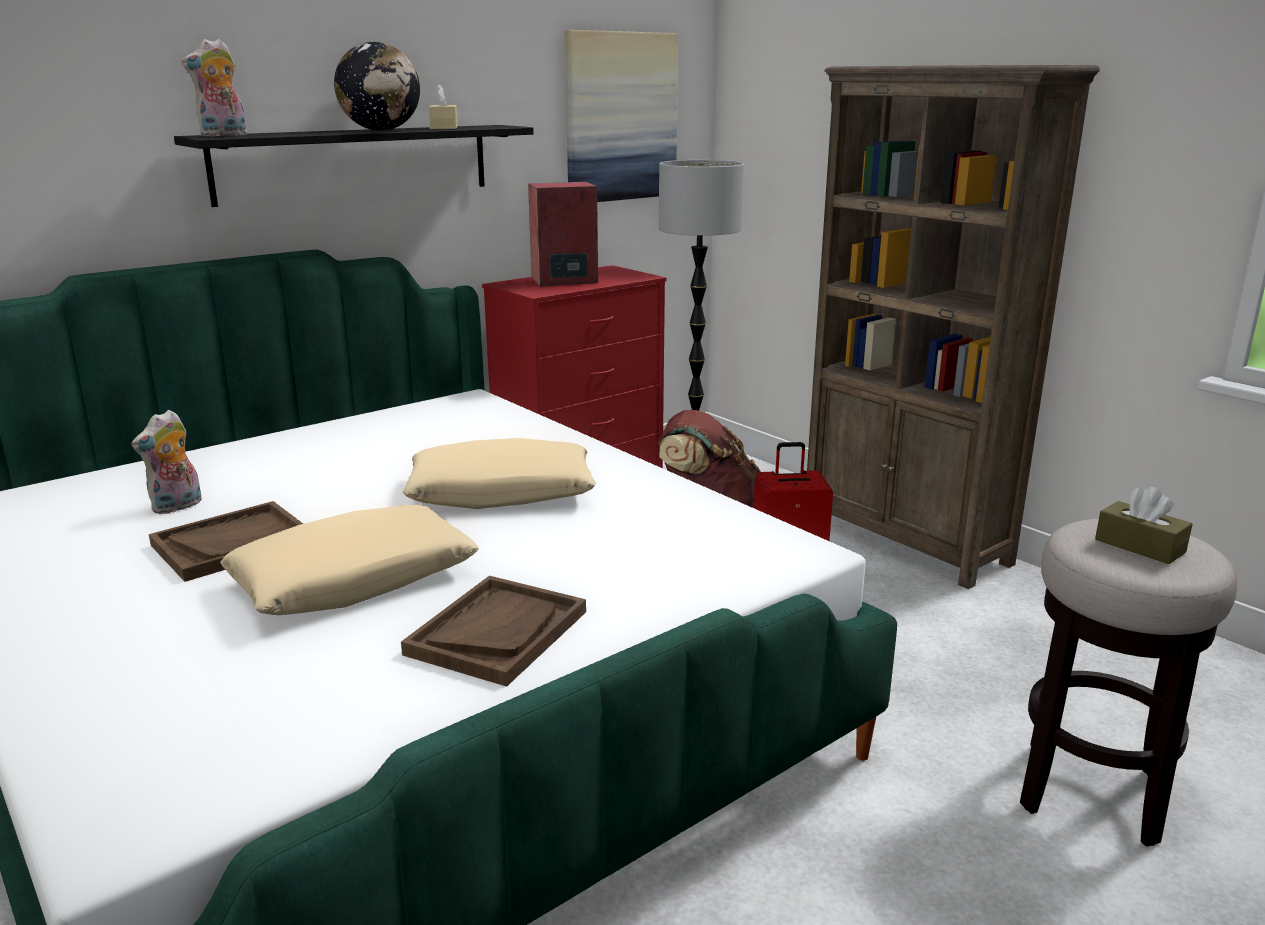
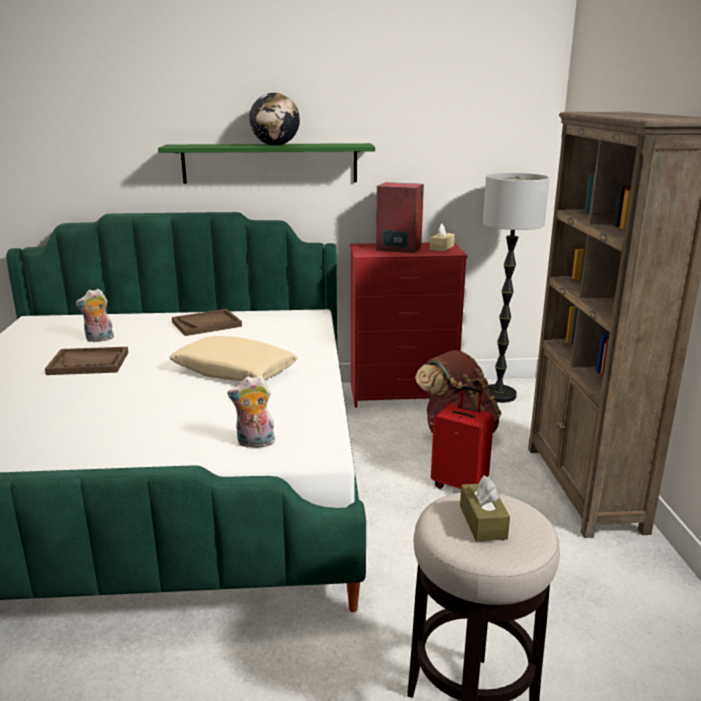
camera: 35 degrees right, 0 degrees up
black shelf [174,125,534,207] -> green shelf [158,143,375,184]
plush toy [181,39,247,137] -> plush toy moved to [227,376,275,448]
beige pillow [220,505,479,615] -> none
brown tray [401,576,586,687] -> brown tray moved to [172,309,242,336]
beige tissue box [428,84,458,129] -> beige tissue box moved to [430,224,455,251]
picture [565,30,678,202] -> none

